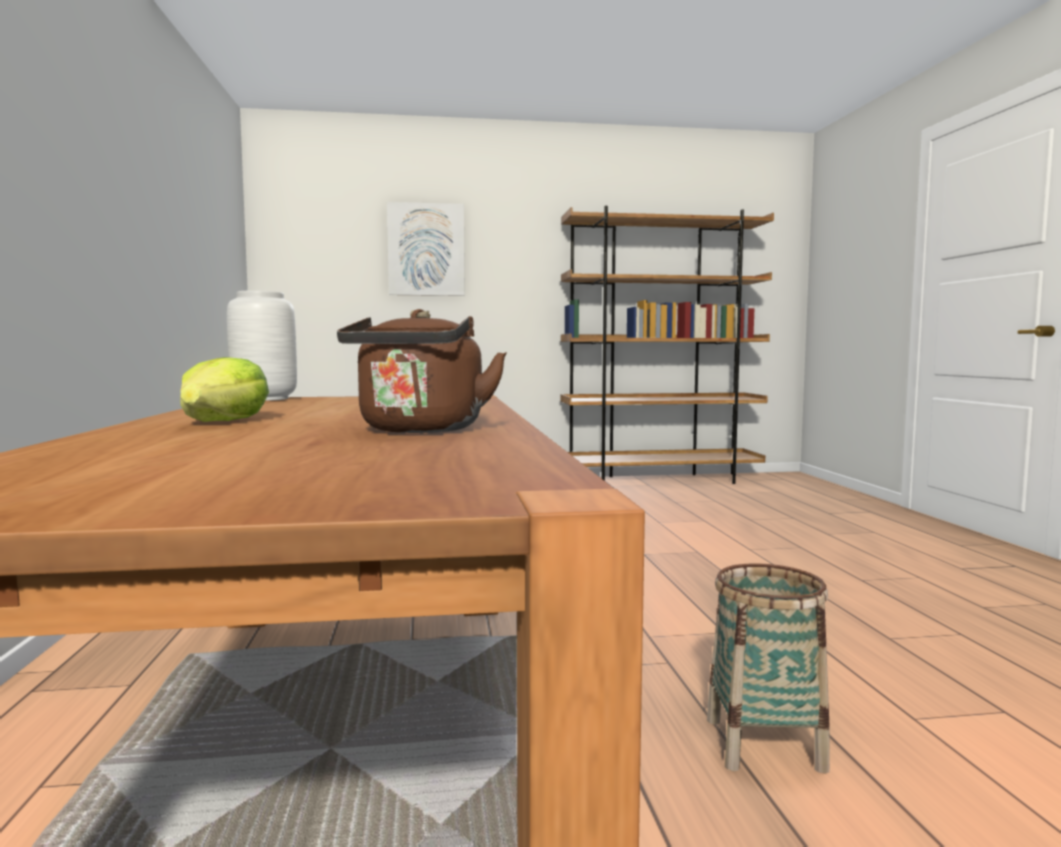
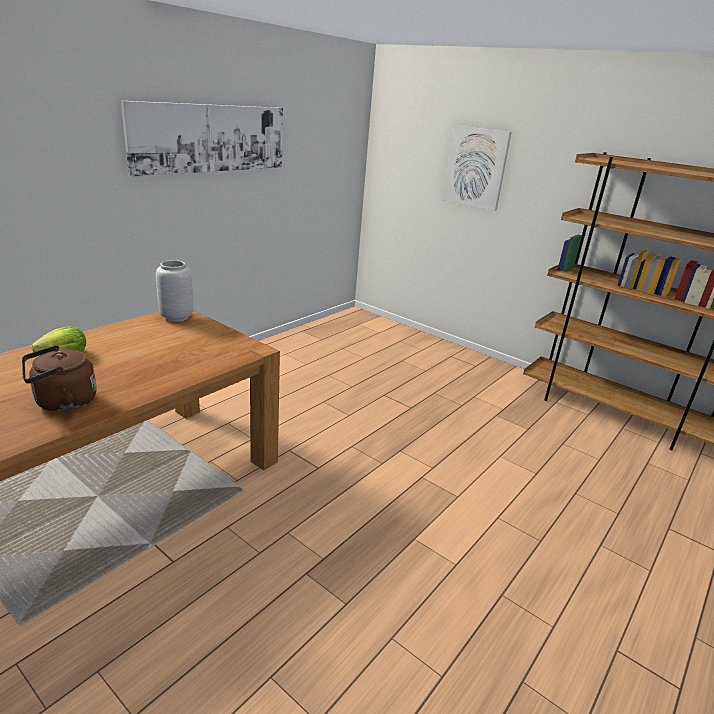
camera: 45 degrees right, 20 degrees up
basket [707,563,830,774] -> none
none -> picture [121,101,283,177]

